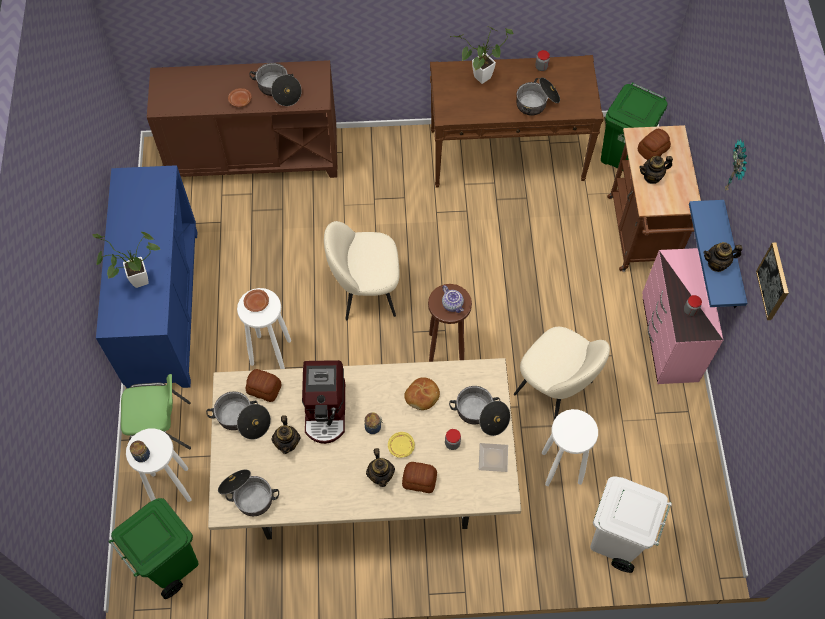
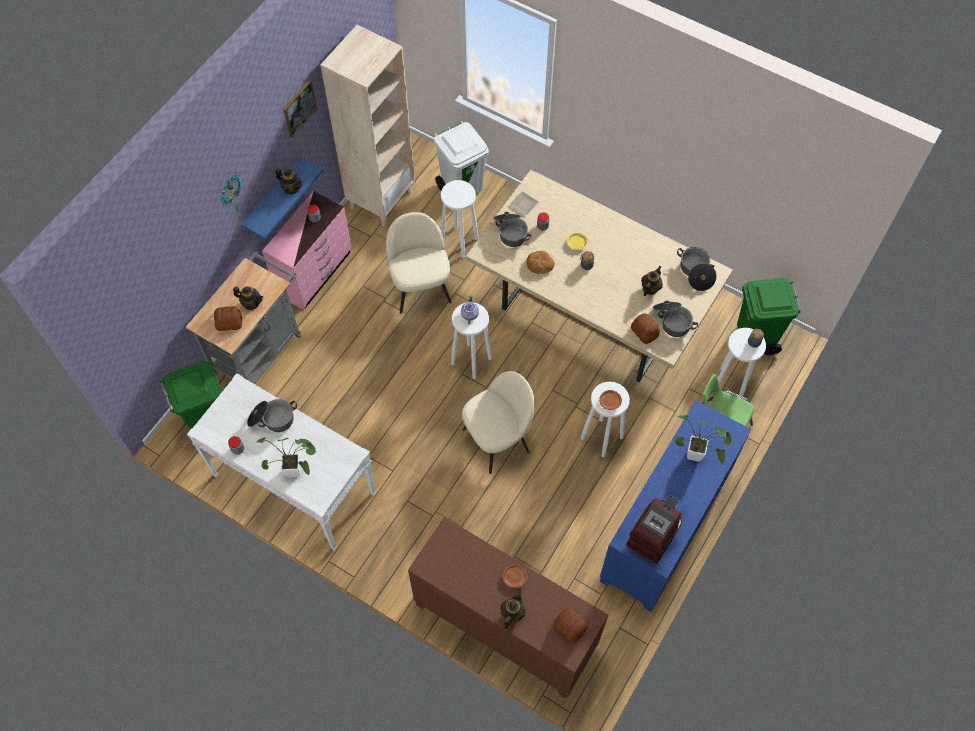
camera: 145 degrees left, 0 degrees up
cooking pot [249,63,302,106] -> none
coffee machine [302,360,345,444] -> coffee machine moved to [626,495,682,564]
beige chair [324,221,400,320] -> beige chair turned 60 degrees counterclockwise [462,371,534,474]
teapot [366,448,395,487] -> teapot moved to [500,590,526,629]
bread [402,462,437,493] -> bread moved to [554,608,588,643]
brown stool [428,284,472,362] -> white stool [451,302,492,379]
brown console table [430,55,604,188] -> white console table [187,373,376,551]
brown cart [607,125,701,272] -> grey cart [186,251,301,384]
none -> beige bookcase [321,25,415,227]

